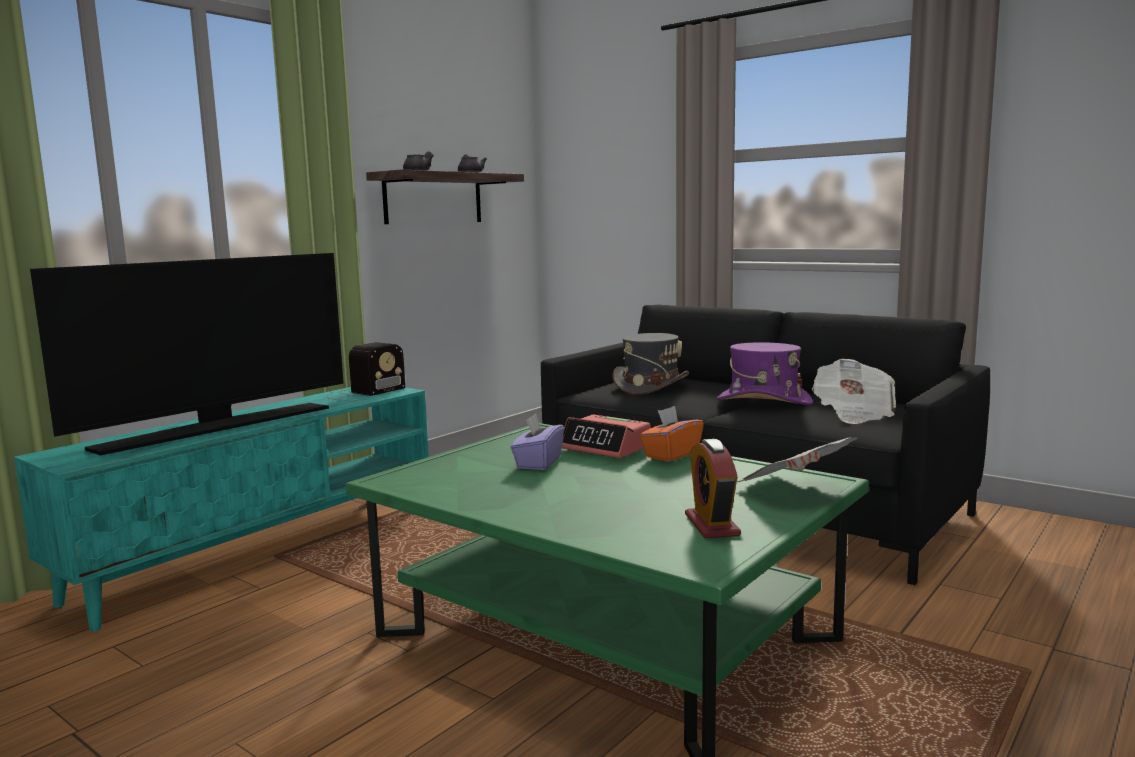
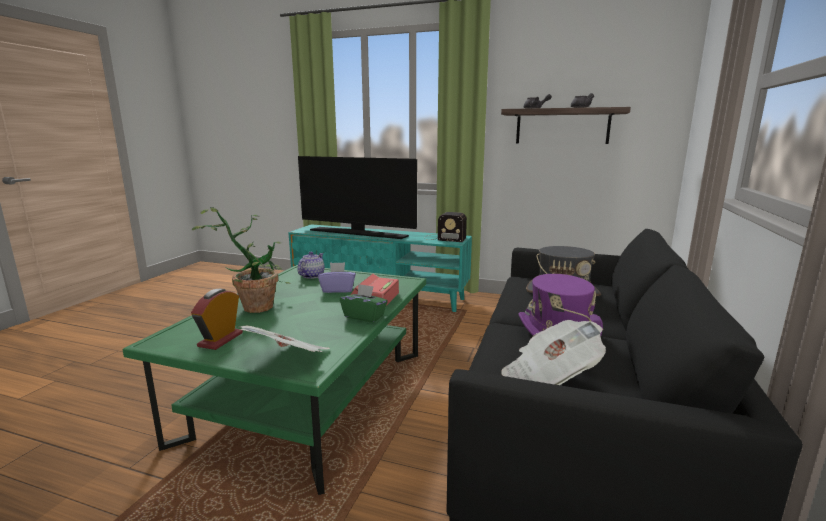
camera: 70 degrees right, 5 degrees up
orange tissue box [639,406,704,462] -> green tissue box [340,284,388,323]
alarm clock [685,439,741,538] -> alarm clock turned 45 degrees counterclockwise [191,289,243,350]
none -> potted plant [192,207,291,313]
none -> teapot [297,252,325,279]

